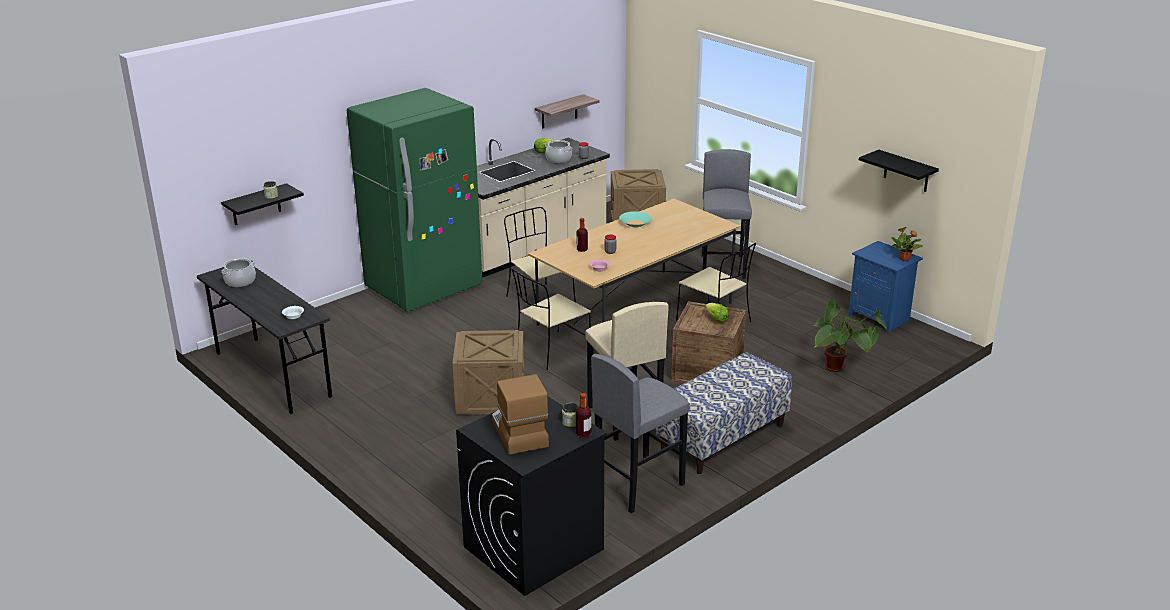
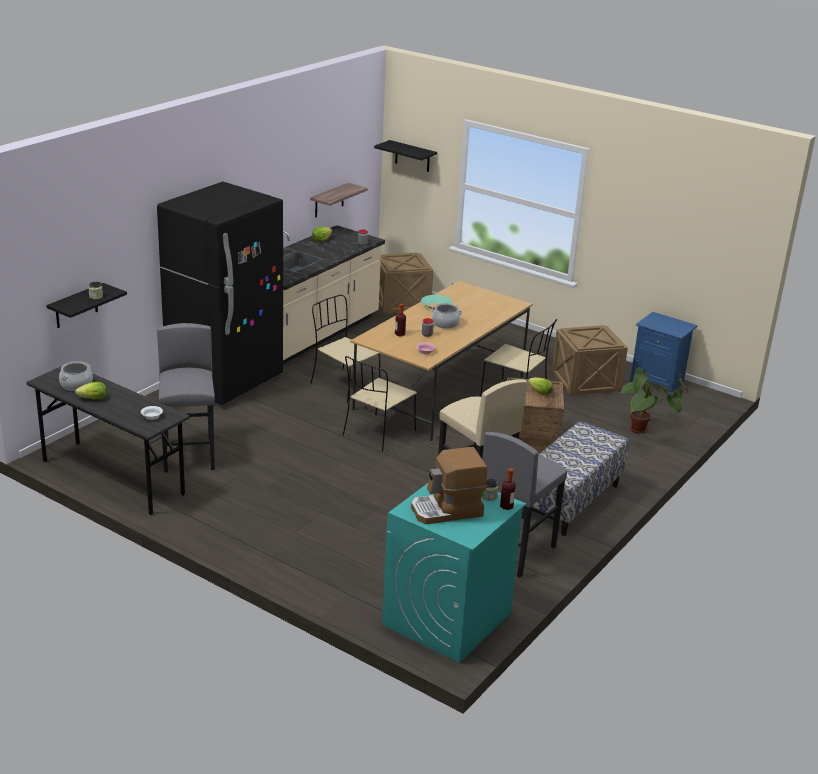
camera: 15 degrees left, 0 degrees up
green fridge [347,88,483,312] -> black fridge [157,182,283,405]
crate [452,330,525,415] -> crate moved to [552,325,628,395]
black washing machine [456,396,607,596] -> turquoise washing machine [382,483,526,663]
coffee machine [492,374,549,455] -> coffee machine turned 75 degrees counterclockwise [411,447,487,524]
cooking pot [545,140,572,163] -> cooking pot moved to [431,303,462,329]
grey stool [702,149,752,279] -> grey stool moved to [157,323,215,472]
black shelf [859,150,939,192] -> black shelf moved to [374,140,437,172]
potted plant [891,227,923,261] -> none
none -> lettuce [75,382,107,399]

